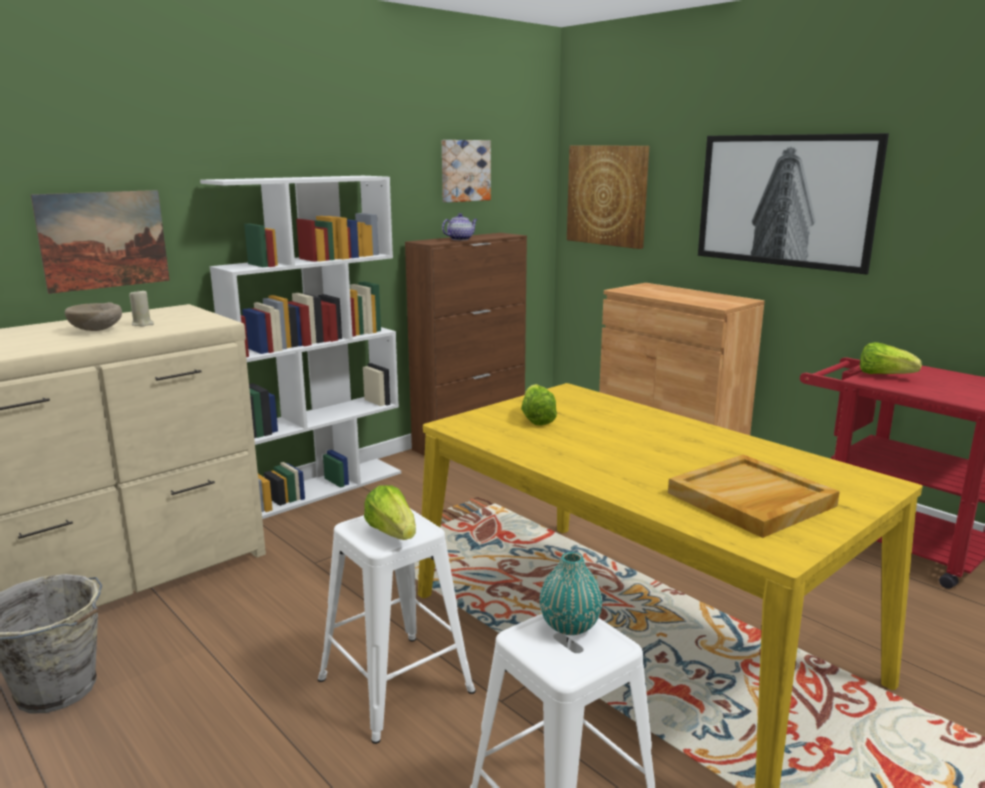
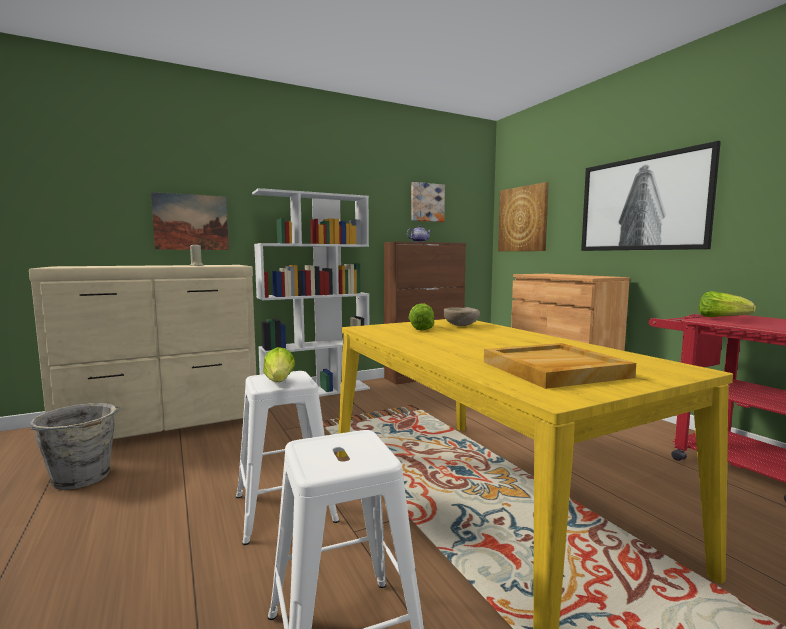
camera: 15 degrees right, 10 degrees down
beige bowl [65,302,122,331] -> beige bowl moved to [443,307,480,326]
turquoise vase [540,552,602,635] -> none

